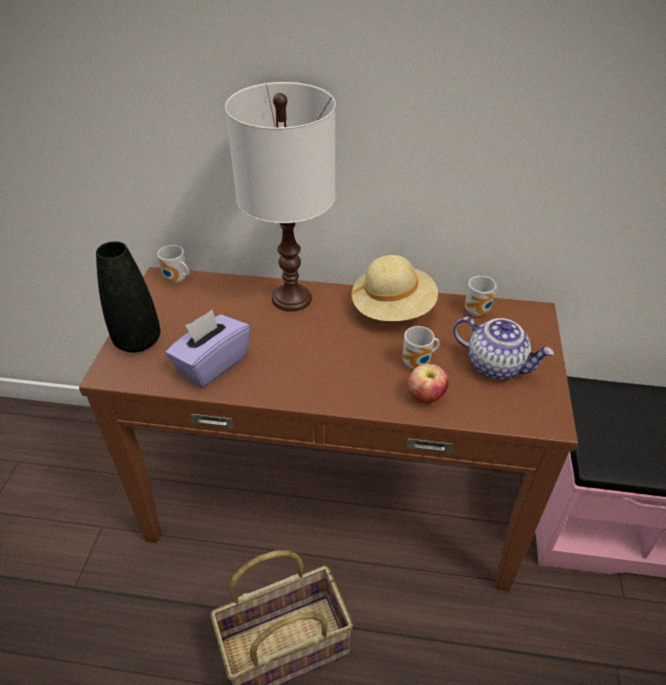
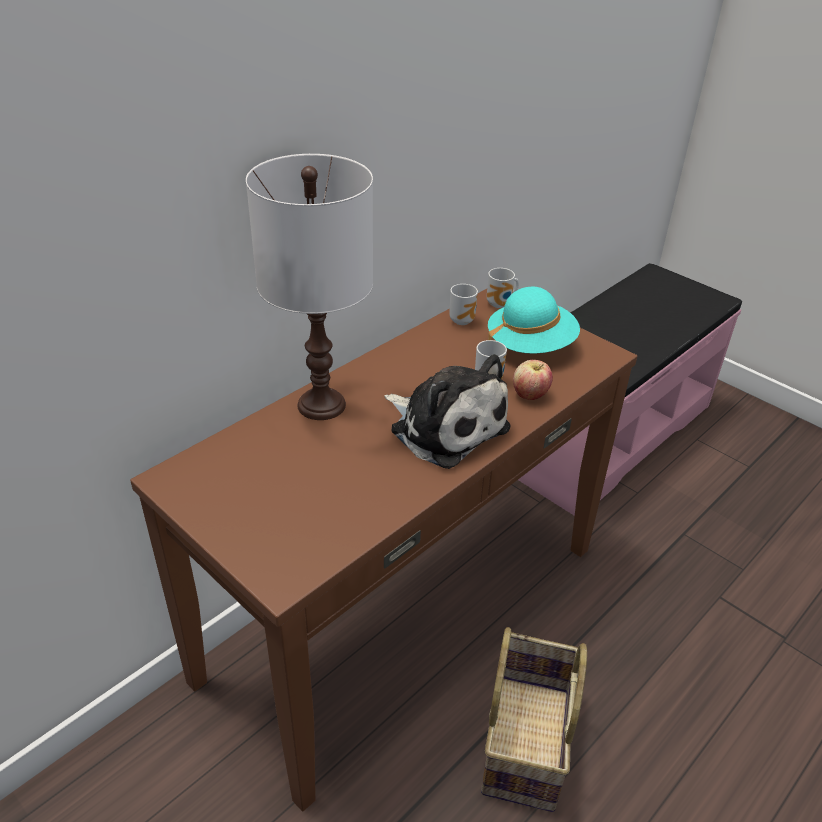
camera: 55 degrees left, 5 degrees down
black vase [96,241,160,352] -> none
mug [157,245,189,284] -> mug moved to [487,268,519,308]
purple tissue box [165,309,251,387] -> none
beige hat [350,255,438,321] -> none
teapot [453,317,554,380] -> turquoise hat [488,287,580,354]
none -> plush toy [385,354,511,469]

